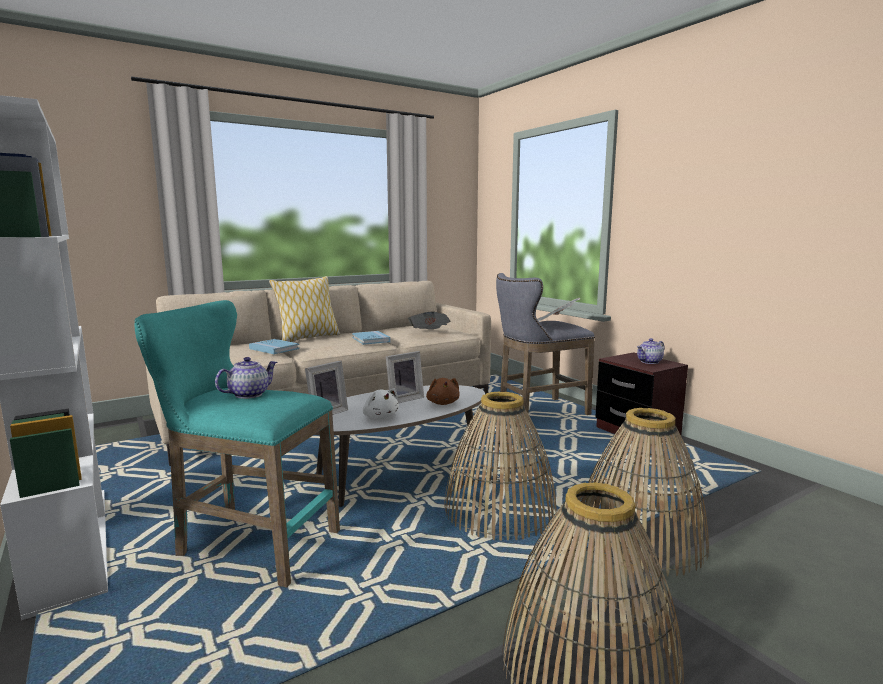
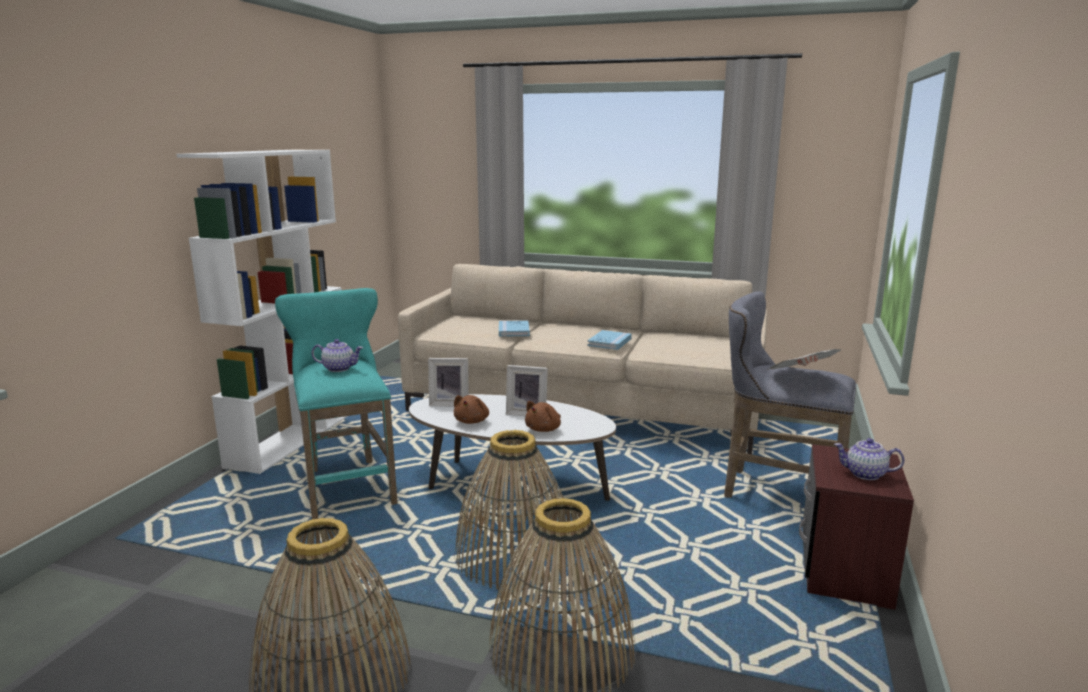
camera: 50 degrees right, 5 degrees up
pillow [269,276,340,342] -> none
white plush toy [363,389,399,419] -> brown plush toy [454,395,489,424]
newspaper [408,311,450,329] -> none

